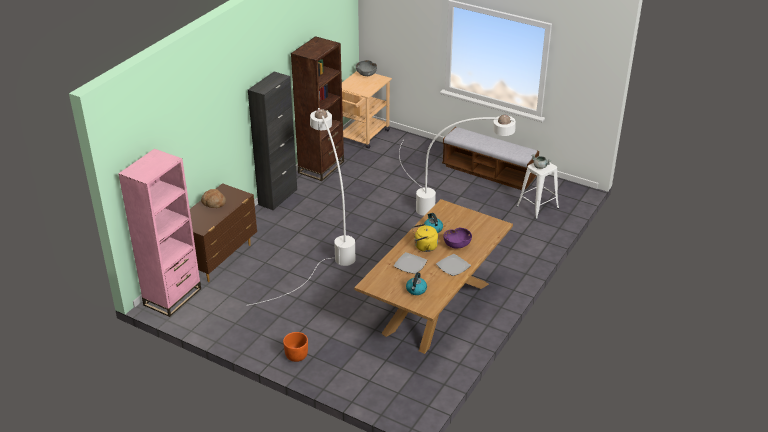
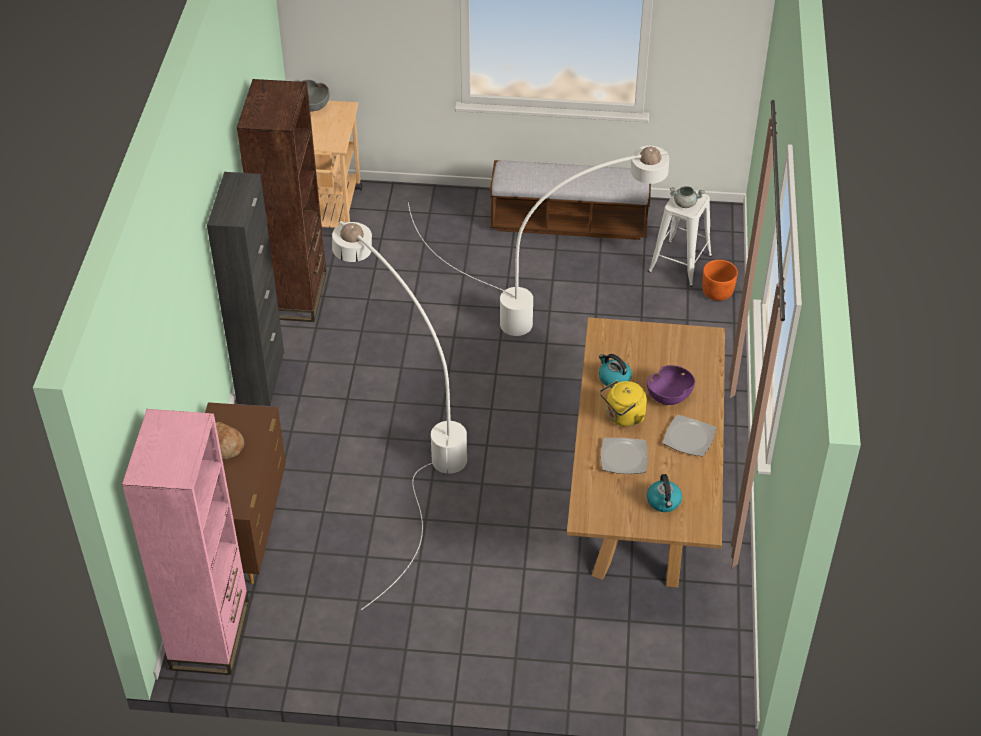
camera: 25 degrees left, 10 degrees up
orange planter [283,332,308,362] -> orange planter moved to [702,260,738,301]

